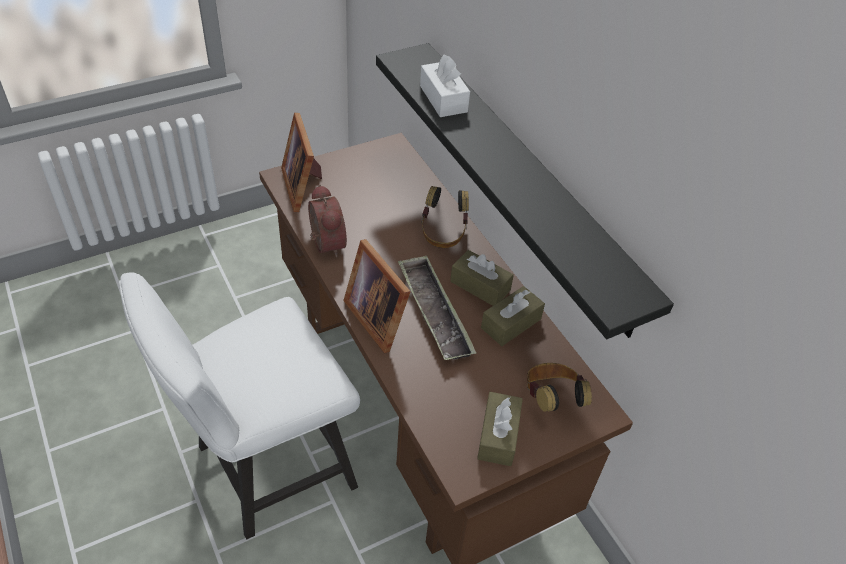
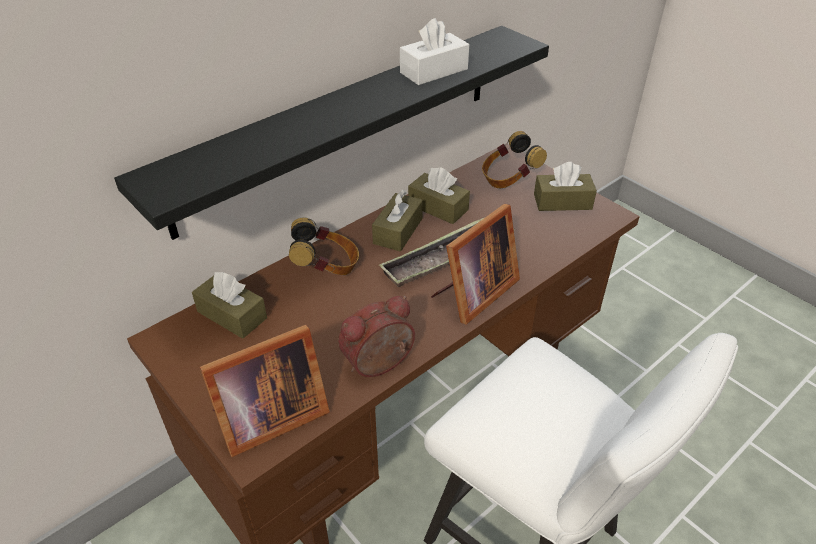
camera: 100 degrees left, 5 degrees down
white tissue box [420,55,470,117] -> white tissue box moved to [400,18,469,85]
none -> brown tissue box [192,272,267,339]

